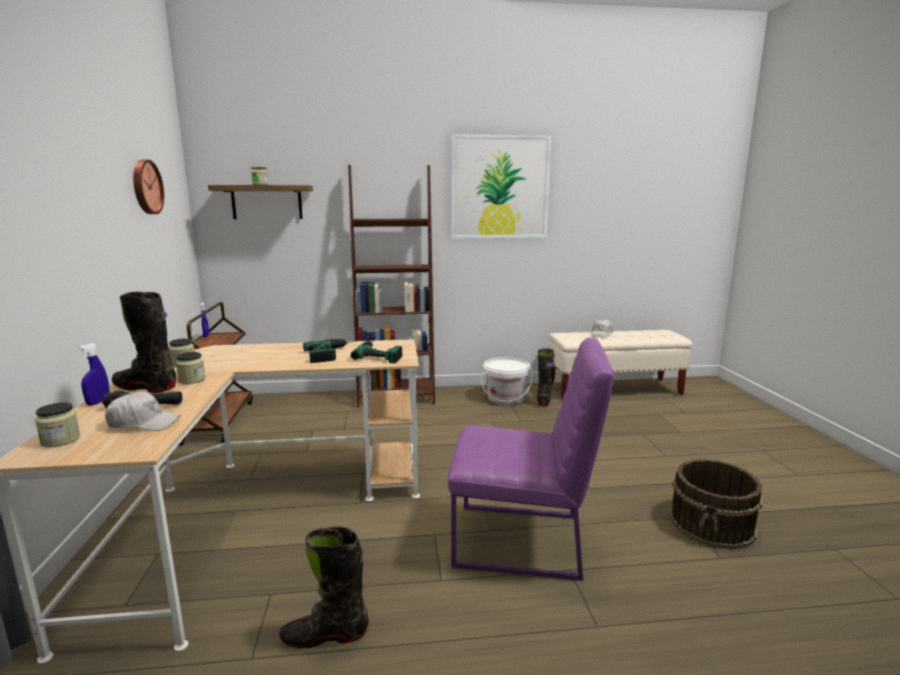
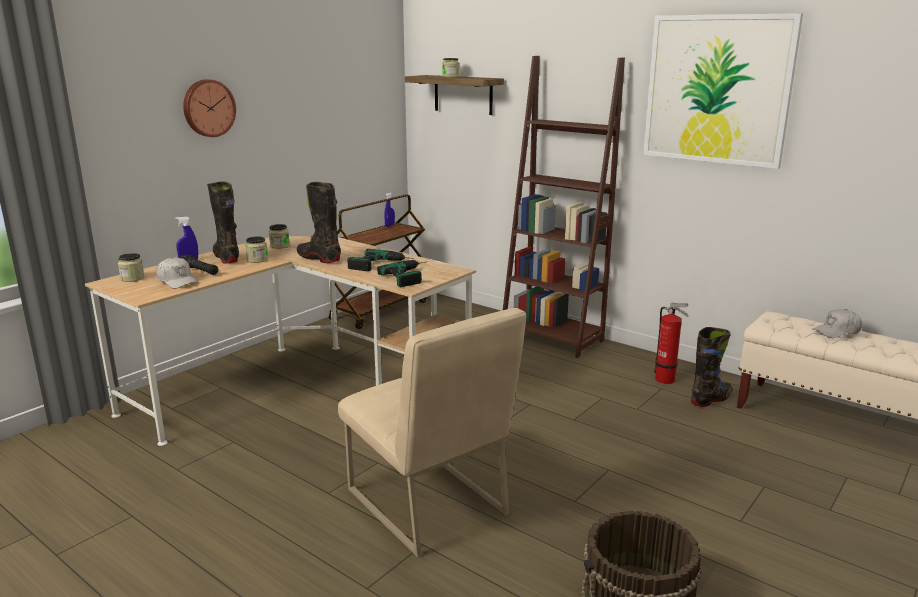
camera: 45 degrees right, 5 degrees up
wall clock [133,160,164,214] -> wall clock moved to [183,79,236,137]
black boot [279,526,369,648] -> black boot moved to [297,182,341,263]
purple chair [448,338,614,581] -> beige chair [338,308,526,557]
white bucket [480,357,532,405] -> fire extinguisher [654,303,689,384]

